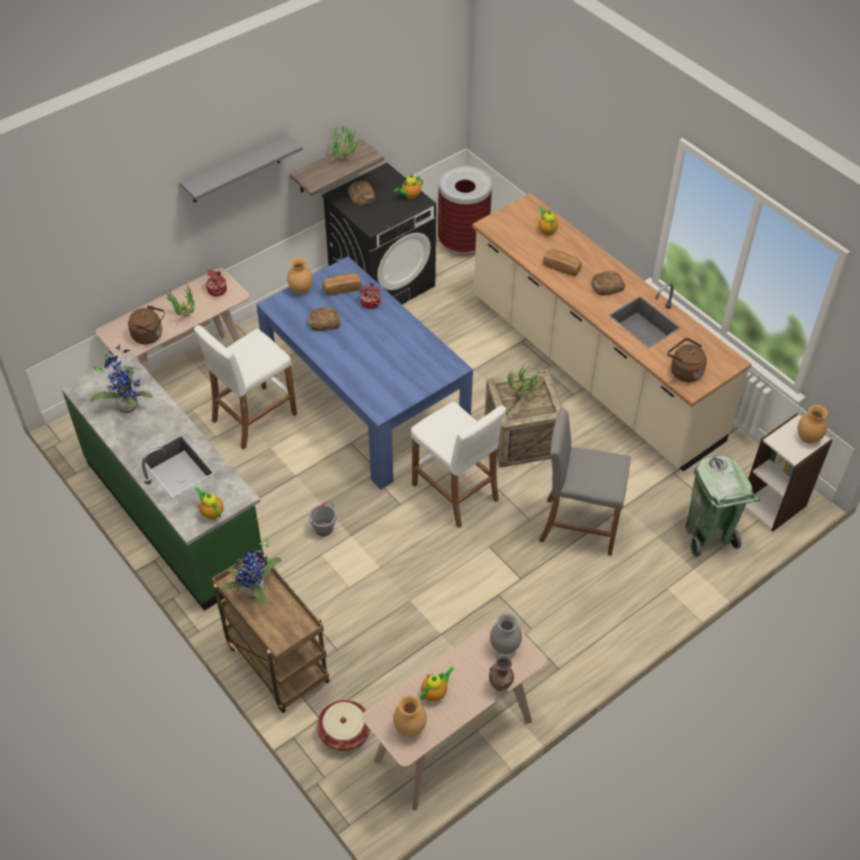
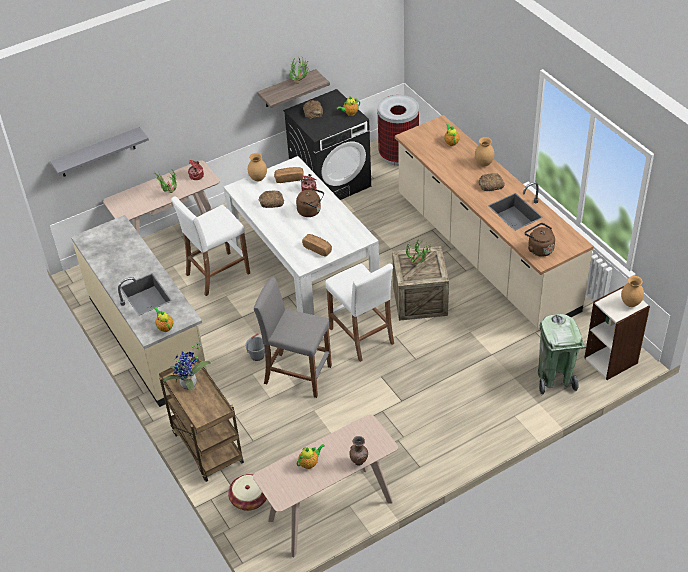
camera: 10 degrees right, 5 degrees down
green counter [61,353,263,611] -> beige counter [71,215,207,407]
potted plant [88,343,152,413] -> none
brown kettle [128,305,165,344] -> brown kettle moved to [296,188,324,217]
grey shelf [180,133,303,203] -> grey shelf moved to [50,127,149,176]
blue dining table [256,256,473,490] -> white dining table [224,156,379,315]
brown vase [393,695,427,737] -> brown vase moved to [475,137,494,167]
grey vase [490,614,522,654] -> none
grey stool [539,408,631,556] -> grey stool moved to [254,277,332,398]
bread [543,250,582,276] -> bread moved to [302,234,332,257]

